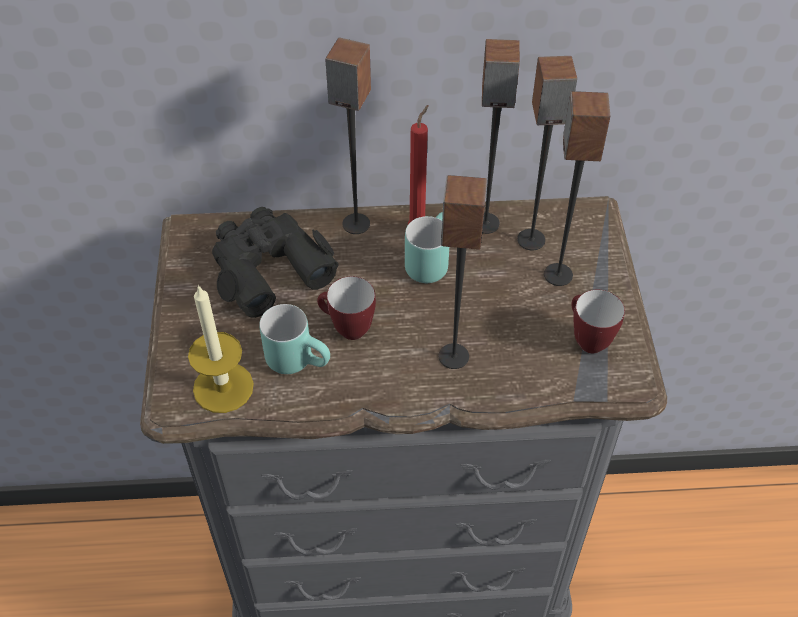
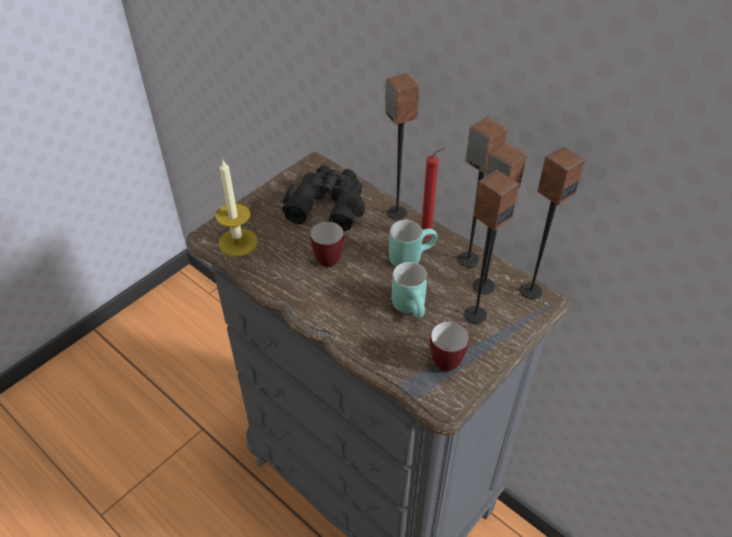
camera: 45 degrees right, 5 degrees down
turquoise mug [259,304,330,374] -> turquoise mug moved to [392,262,427,318]
speaker [439,175,487,369] -> speaker moved to [520,147,585,299]

